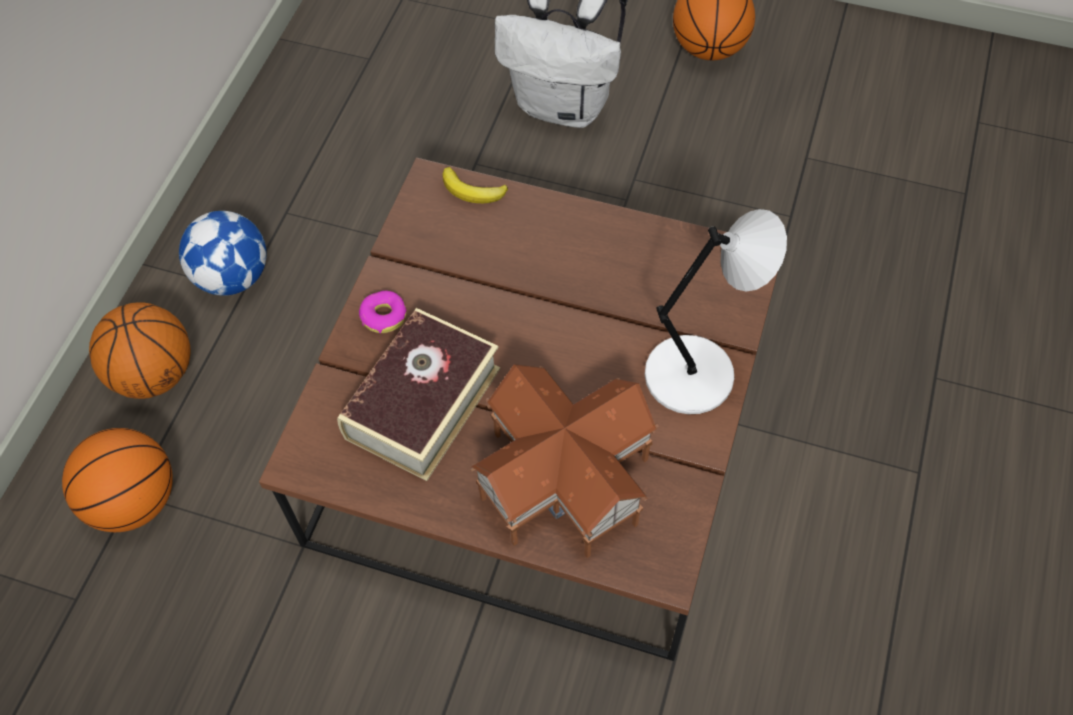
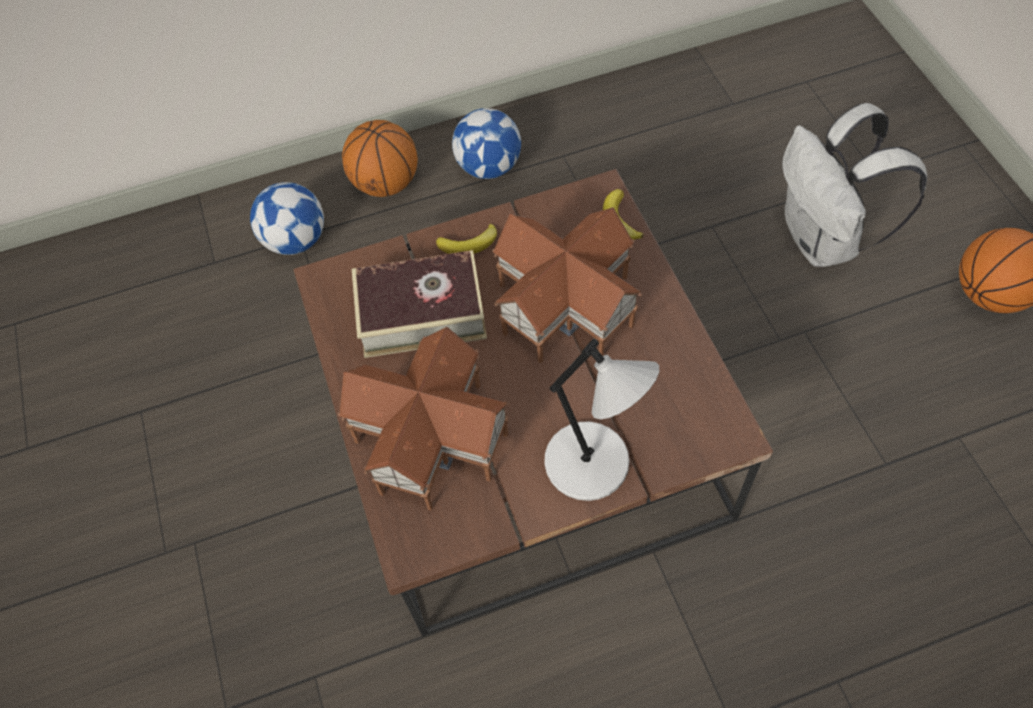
camera: 55 degrees right, 0 degrees up
basketball [62,428,173,532] -> football [250,182,324,255]
donut [359,291,407,333] -> banana [436,224,497,254]
none -> toy house [492,207,643,364]

